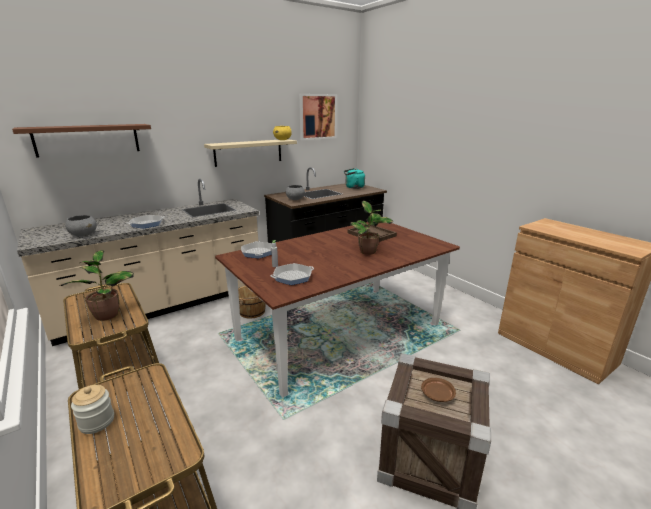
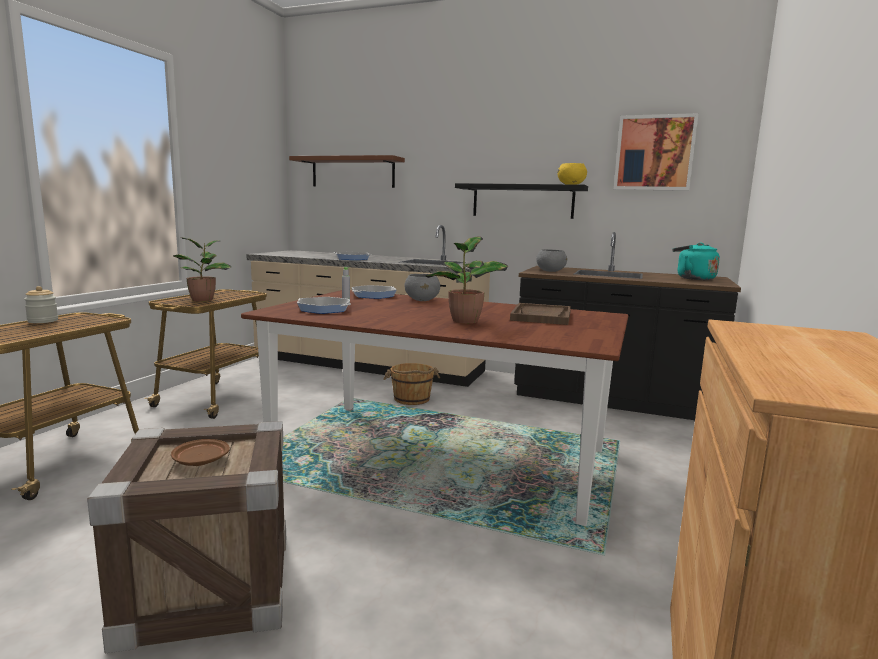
camera: 55 degrees right, 10 degrees down
grey bowl [65,215,97,236] -> grey bowl moved to [404,274,440,301]
beige shelf [204,139,297,167] -> black shelf [455,183,588,219]

